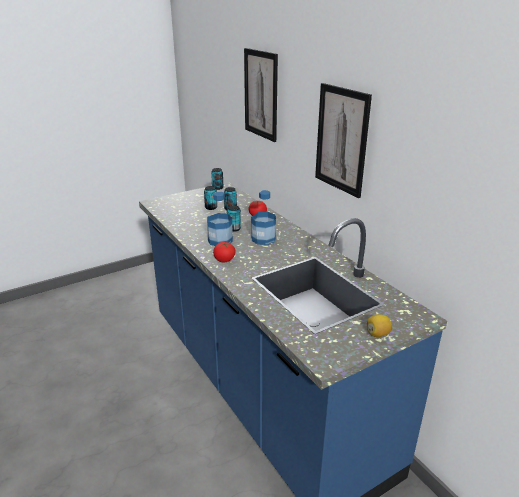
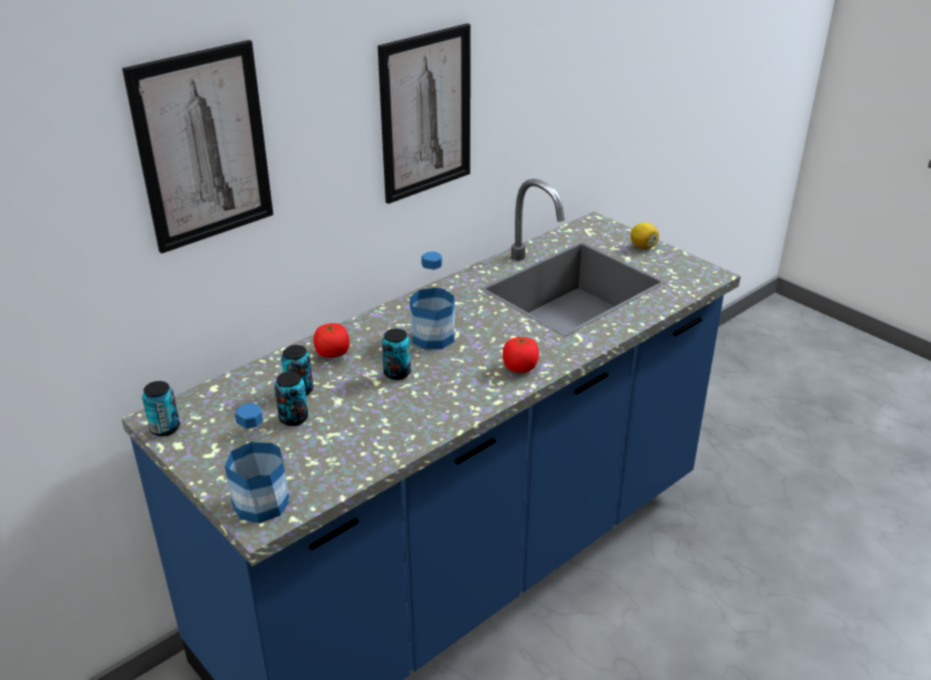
camera: 100 degrees left, 5 degrees up
bottle [207,192,233,246] -> bottle moved to [225,403,290,523]

